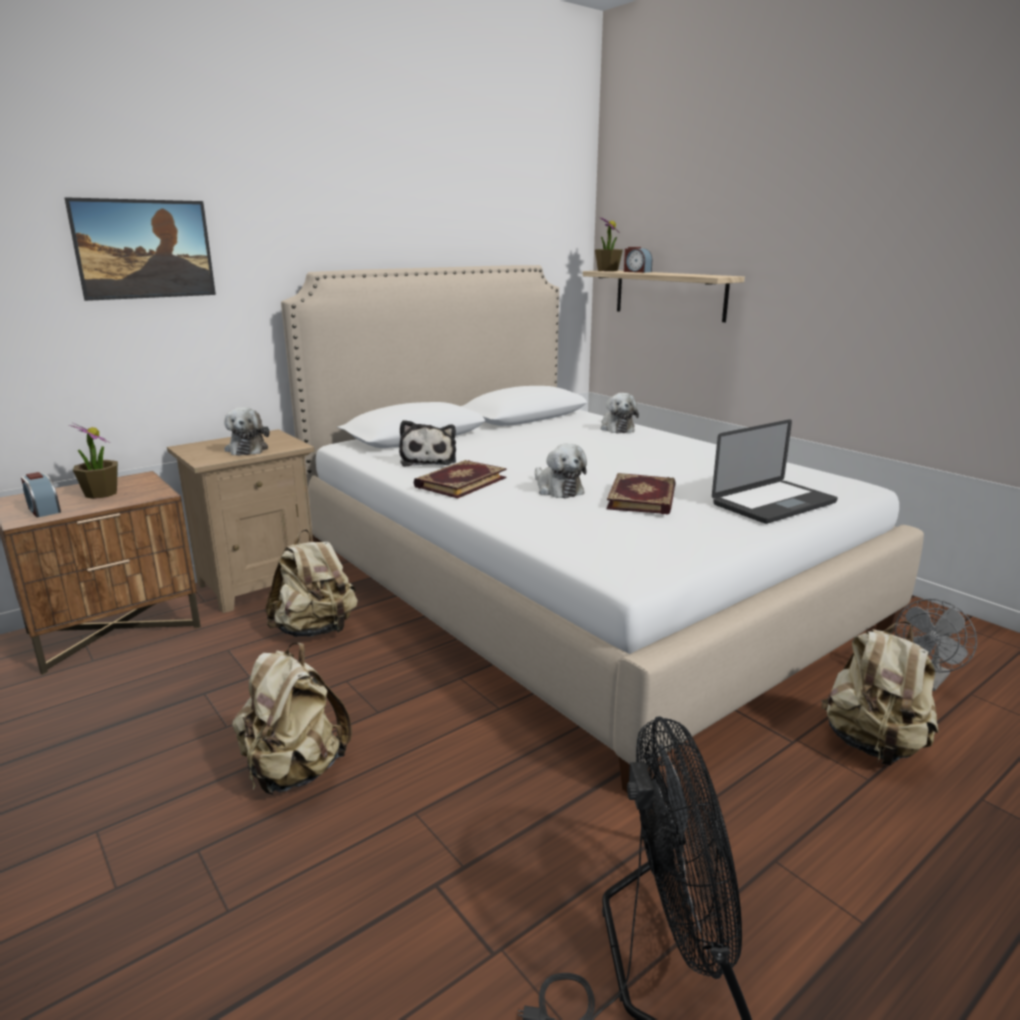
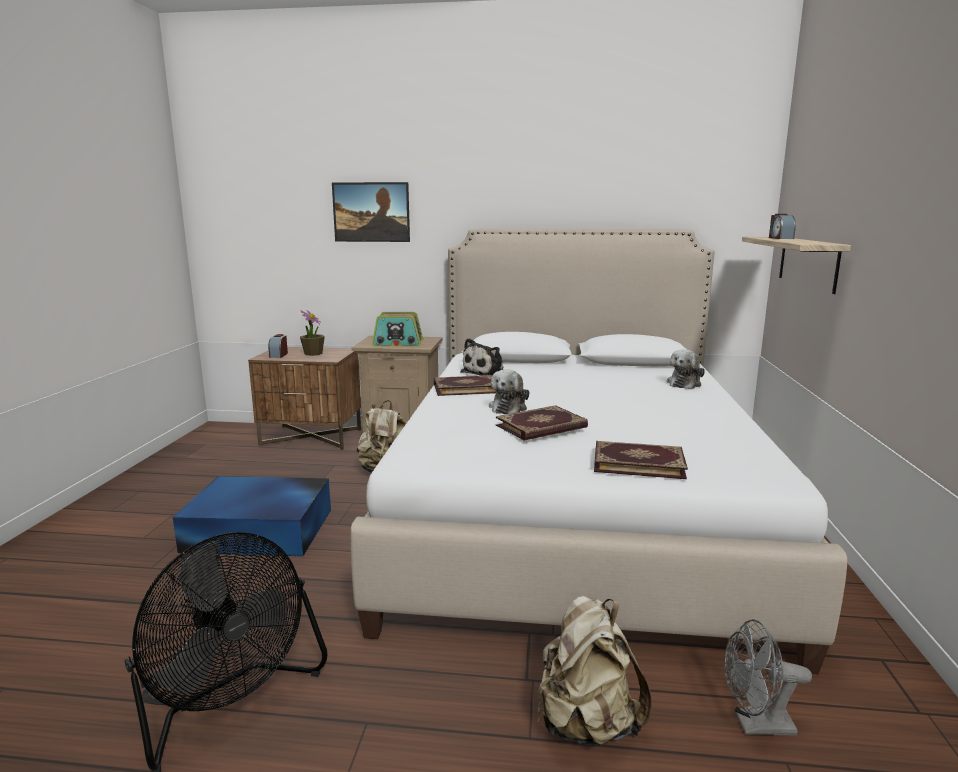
camera: 45 degrees right, 5 degrees down
plush toy [224,407,269,456] -> radio [372,312,423,346]
beige backpack [232,643,352,795] -> blue storage box [173,476,331,556]
potted plant [595,217,623,271] -> none
laptop [712,419,838,524] -> book [594,441,688,479]

